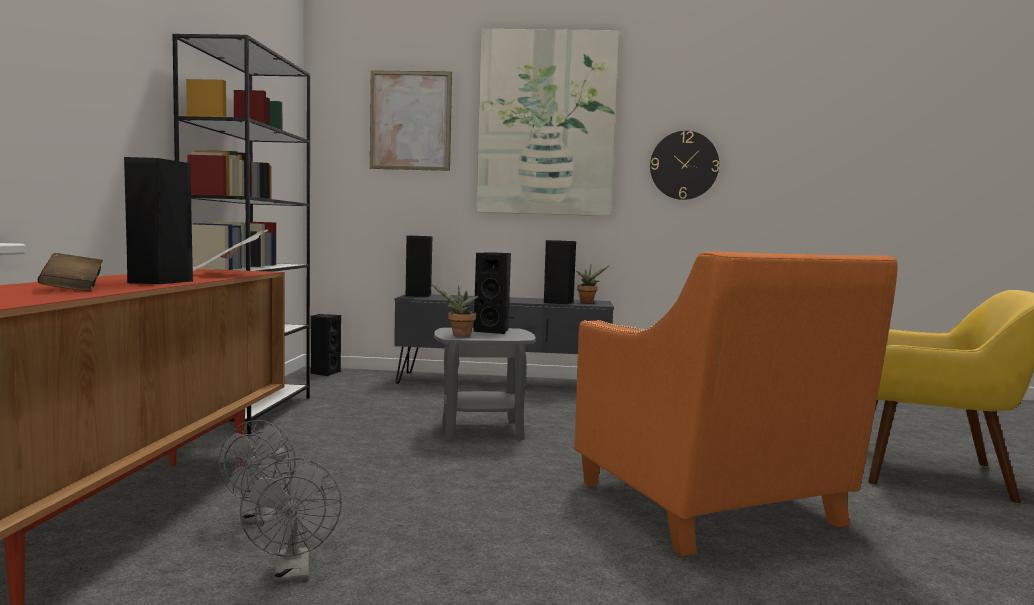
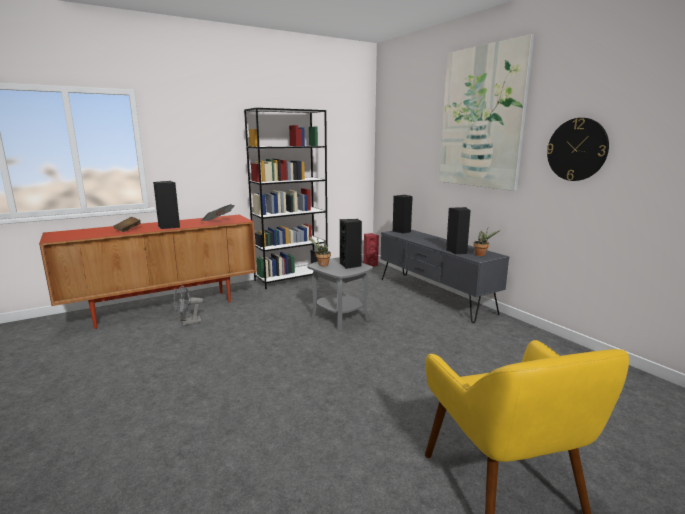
camera: 55 degrees right, 10 degrees up
grey fan [240,458,342,583] -> none
black speaker [311,314,341,376] -> red speaker [364,233,379,267]
picture [370,70,452,171] -> none
orange armchair [574,252,898,556] -> none

